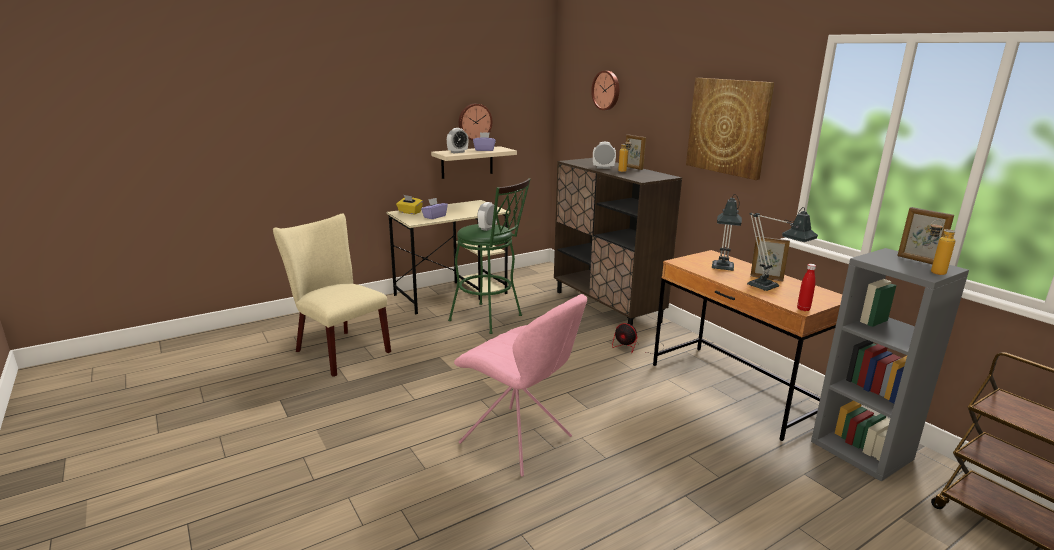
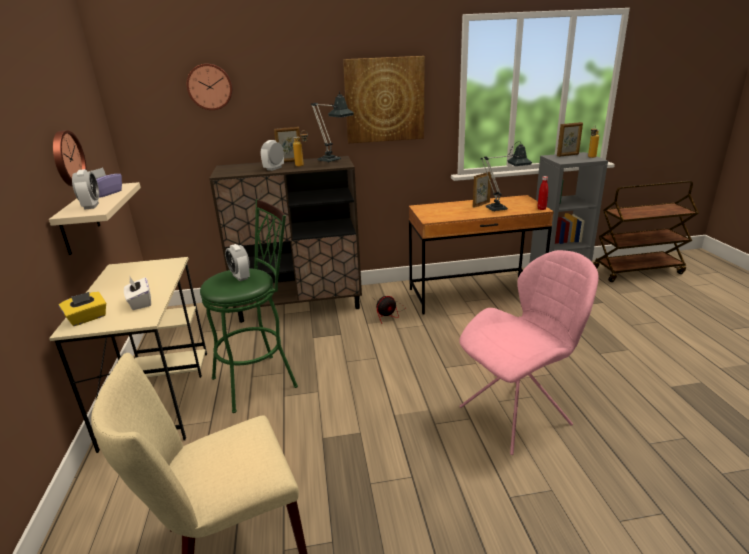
camera: 65 degrees left, 5 degrees up
purple tissue box [421,198,448,219] -> white tissue box [124,277,151,310]
table lamp [712,194,742,271] -> table lamp moved to [311,91,354,163]

